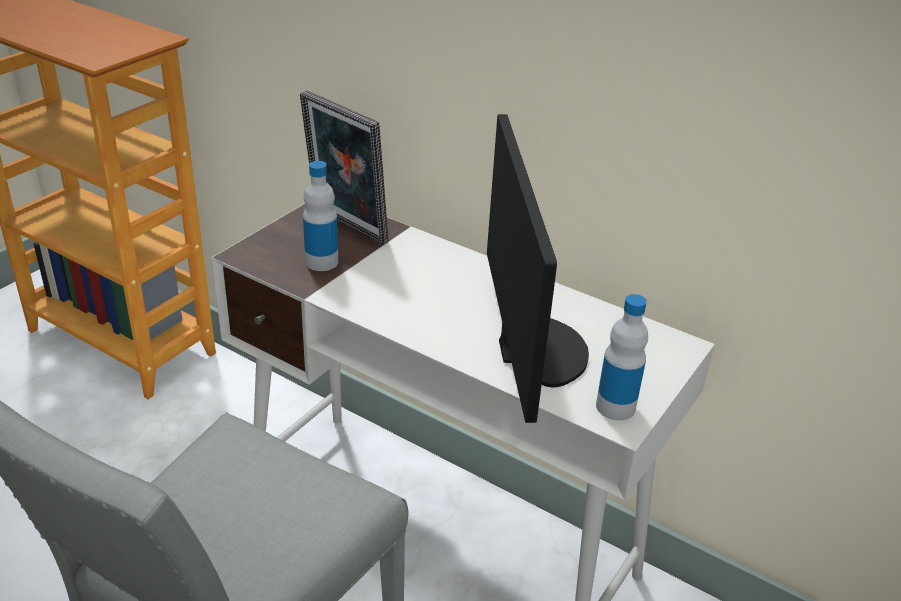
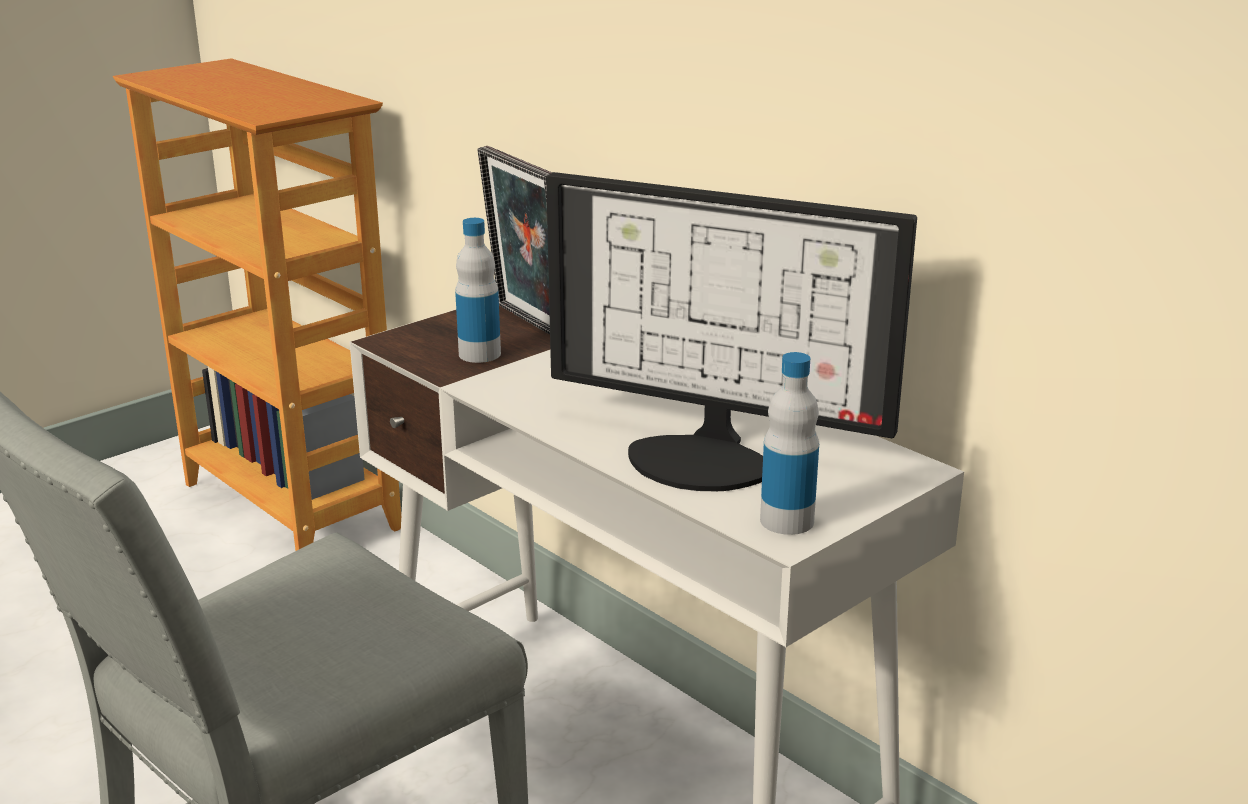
camera: 15 degrees right, 10 degrees down
monitor [487,114,589,423] -> monitor turned 105 degrees clockwise [546,172,917,491]

